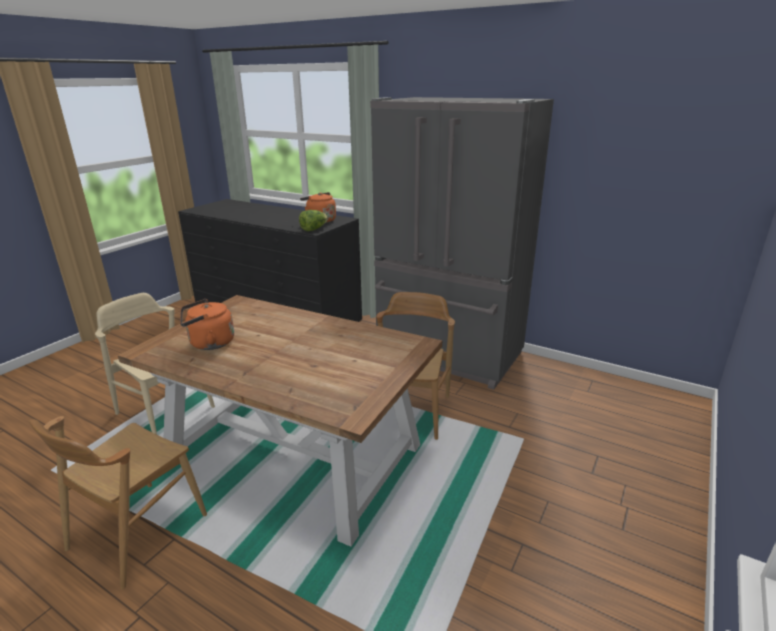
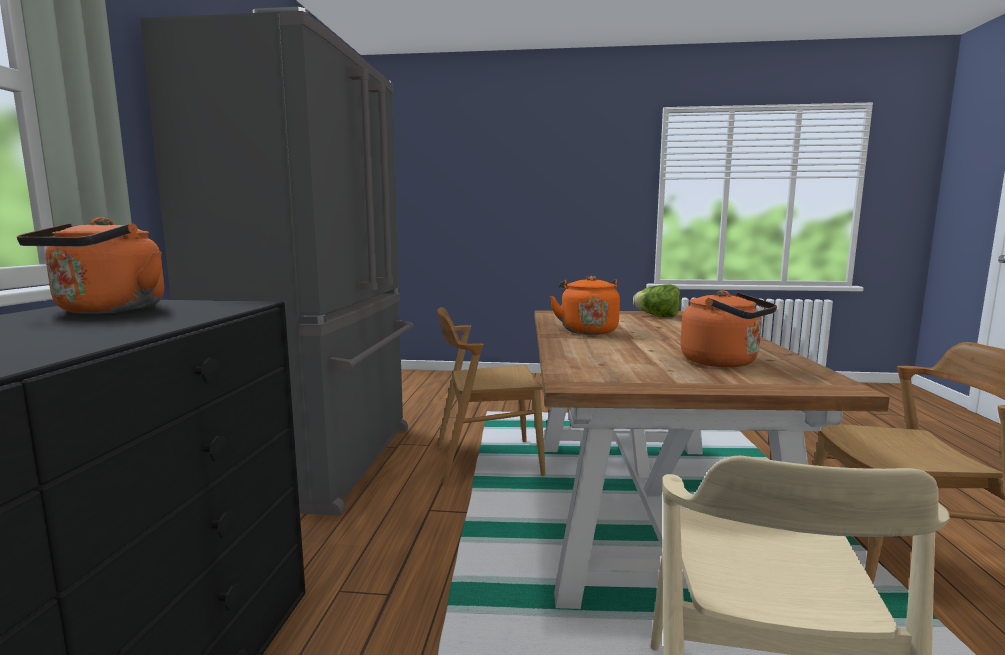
camera: 115 degrees left, 15 degrees down
lettuce [299,210,328,231] -> lettuce moved to [633,284,681,317]
none -> orange kettle [550,276,620,335]

